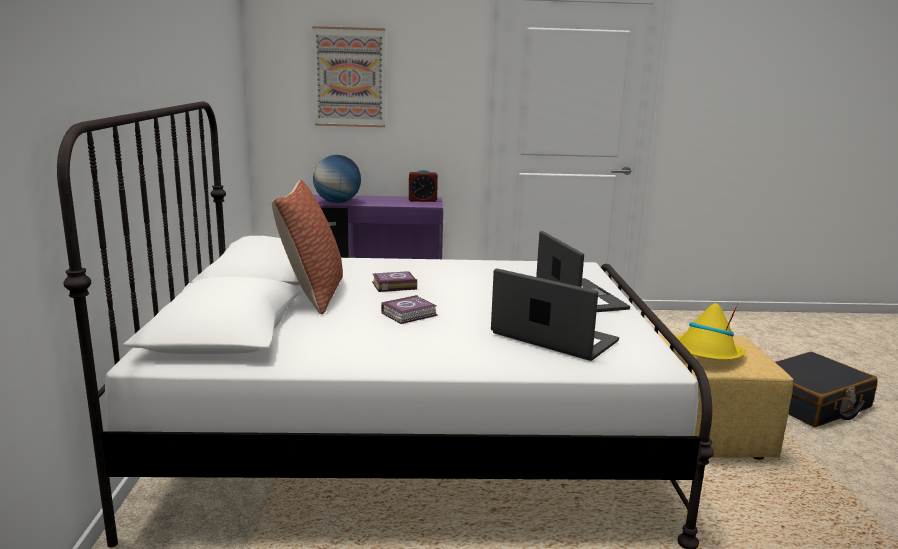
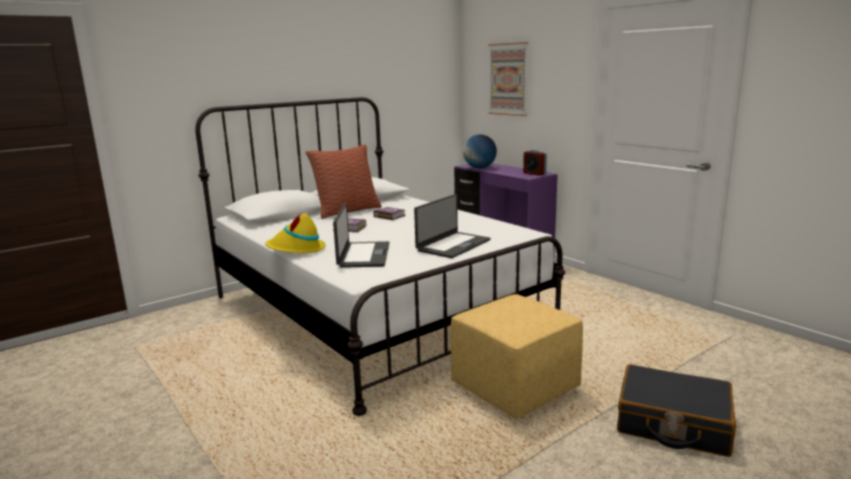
camera: 55 degrees right, 0 degrees up
yellow hat [676,303,746,360] -> yellow hat moved to [265,213,326,253]

